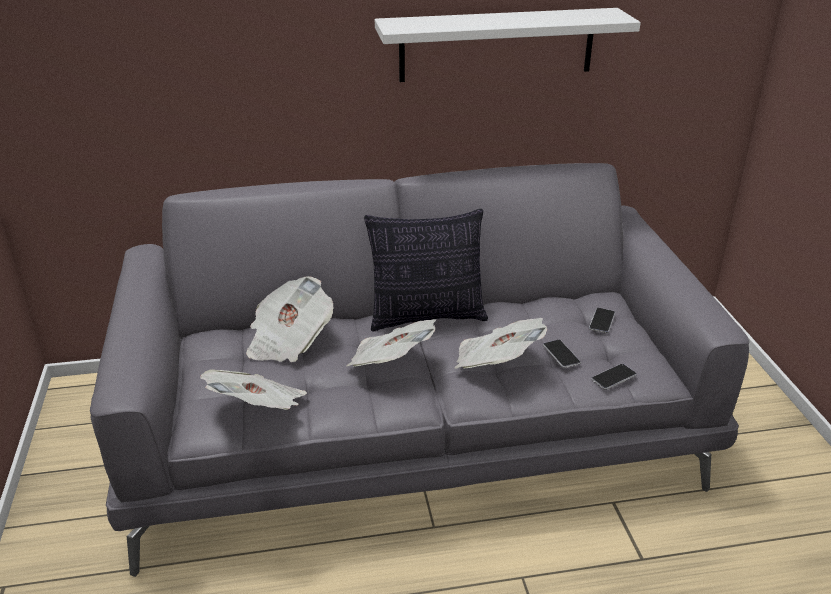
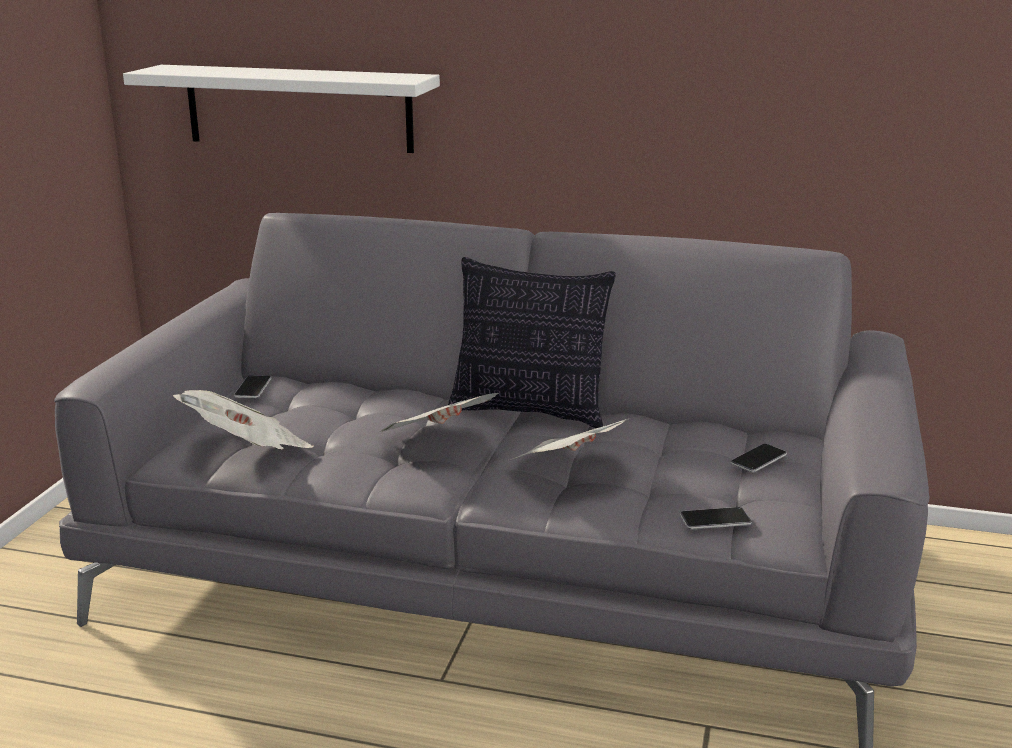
camera: 25 degrees right, 10 degrees down
newspaper [246,276,333,362] -> none
white shelf [375,8,641,82] -> white shelf moved to [123,65,440,153]
phone [543,340,581,368] -> phone moved to [234,375,272,398]

